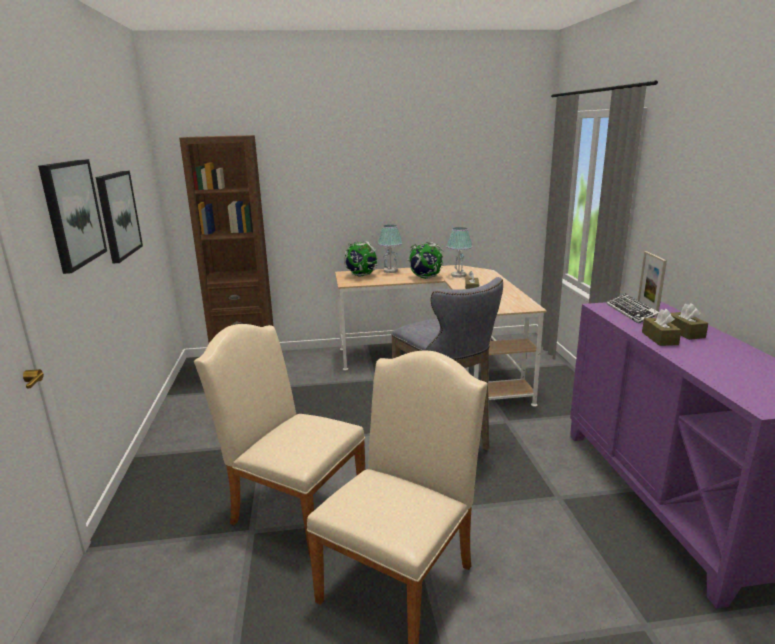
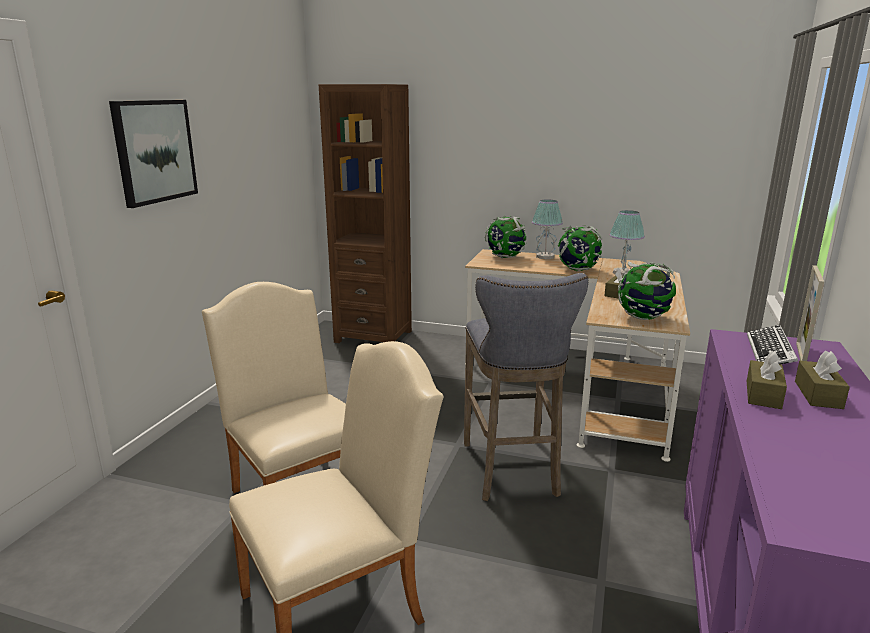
camera: 25 degrees right, 0 degrees up
picture [96,171,143,263] -> none
none -> globe [618,261,676,320]

